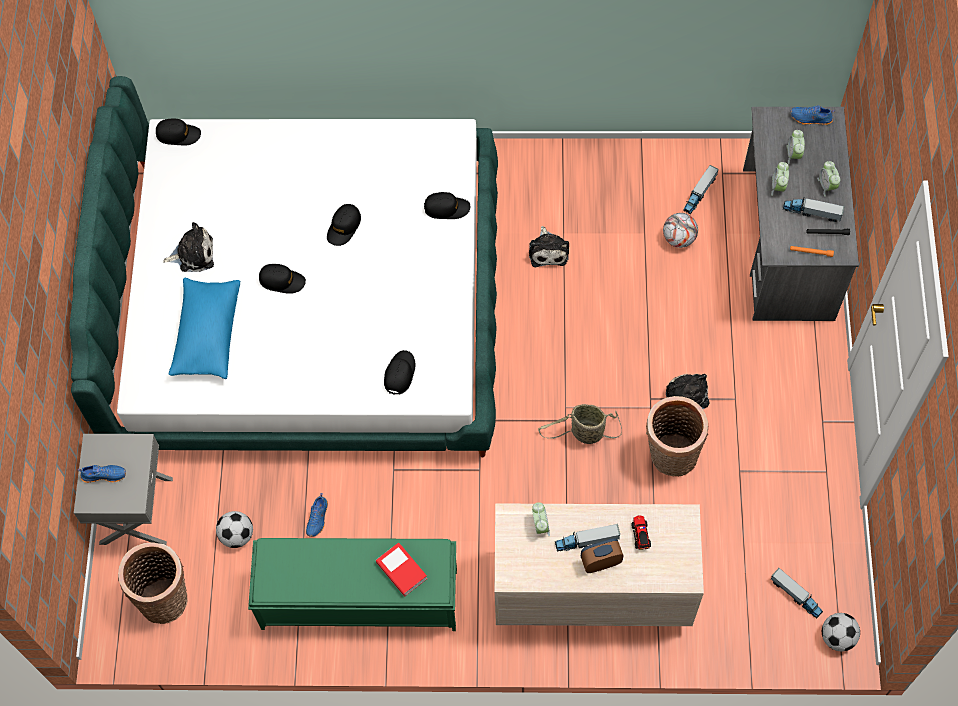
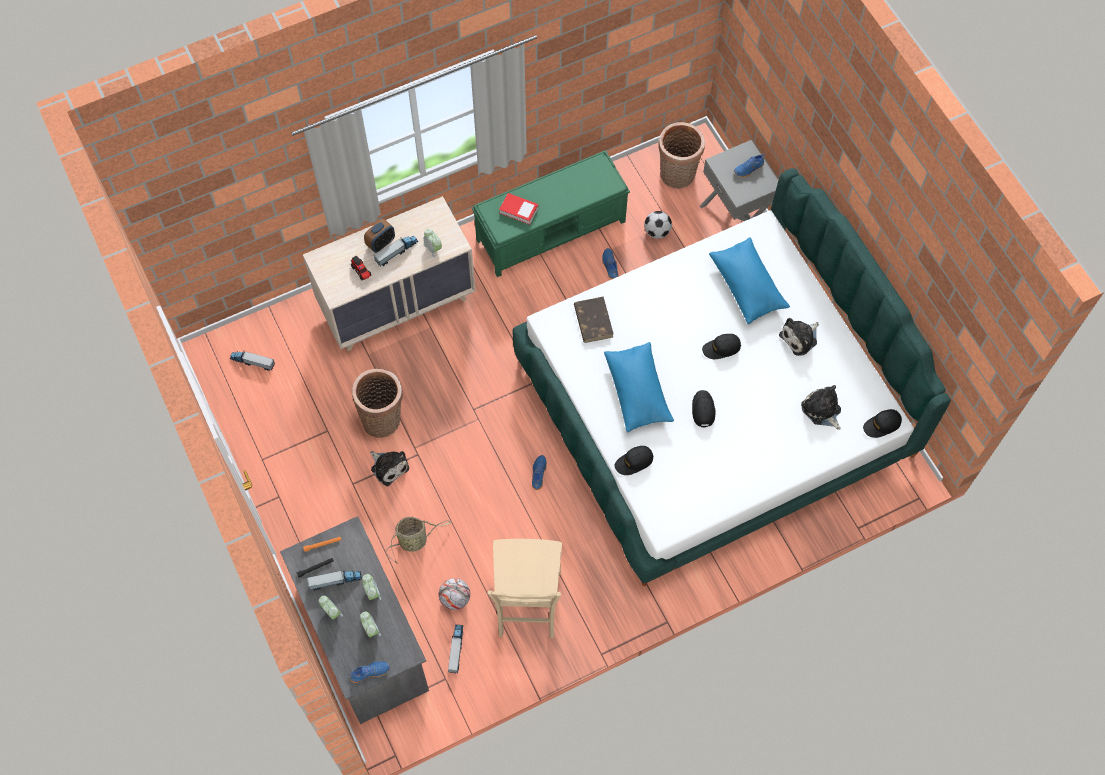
camera: 150 degrees right, 0 degrees up
black cap [384,350,415,395] -> brown book [574,296,613,343]
plush toy [529,226,569,267] -> plush toy moved to [801,385,841,430]
basket [538,404,622,444] -> basket moved to [386,517,451,564]
football [822,613,860,651] -> none
none -> beige chair [487,539,562,638]
none -> blue shoe [532,455,547,490]
none -> blue pillow [604,342,674,432]

